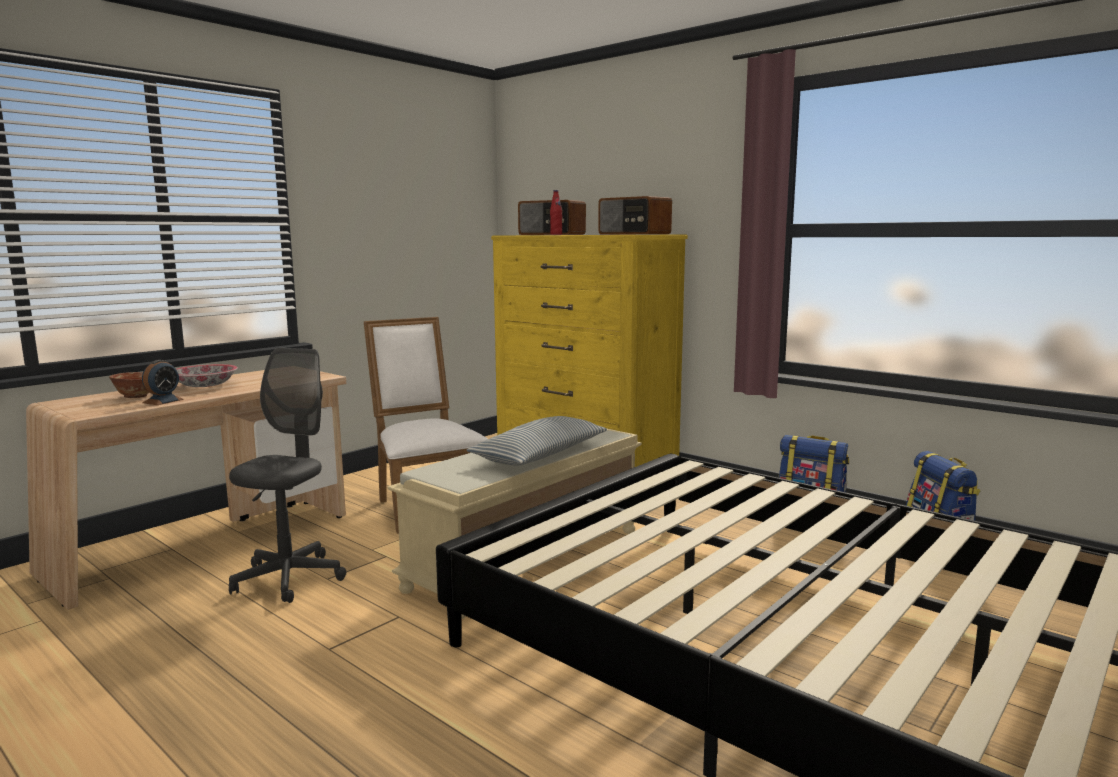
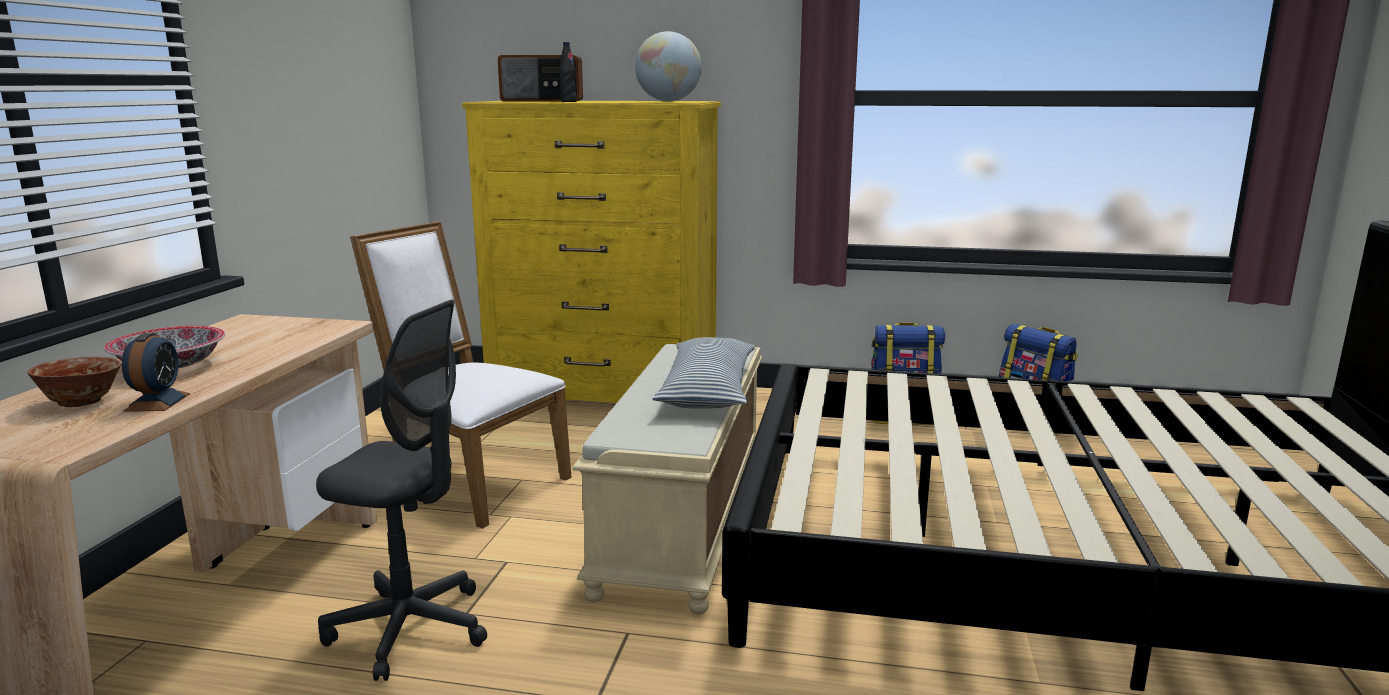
camera: 30 degrees left, 5 degrees up
grey office chair [229,348,346,603] -> grey office chair turned 120 degrees clockwise [316,300,487,681]
red bottle [550,190,562,235] -> black bottle [559,42,577,102]
radio [598,196,672,235] -> globe [635,31,702,102]

